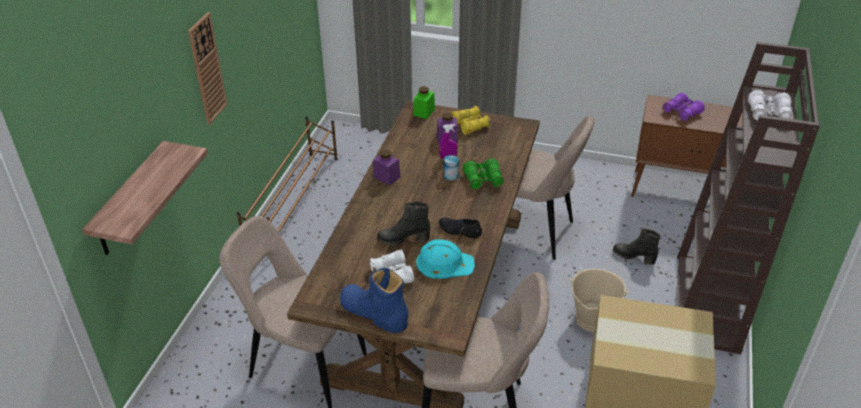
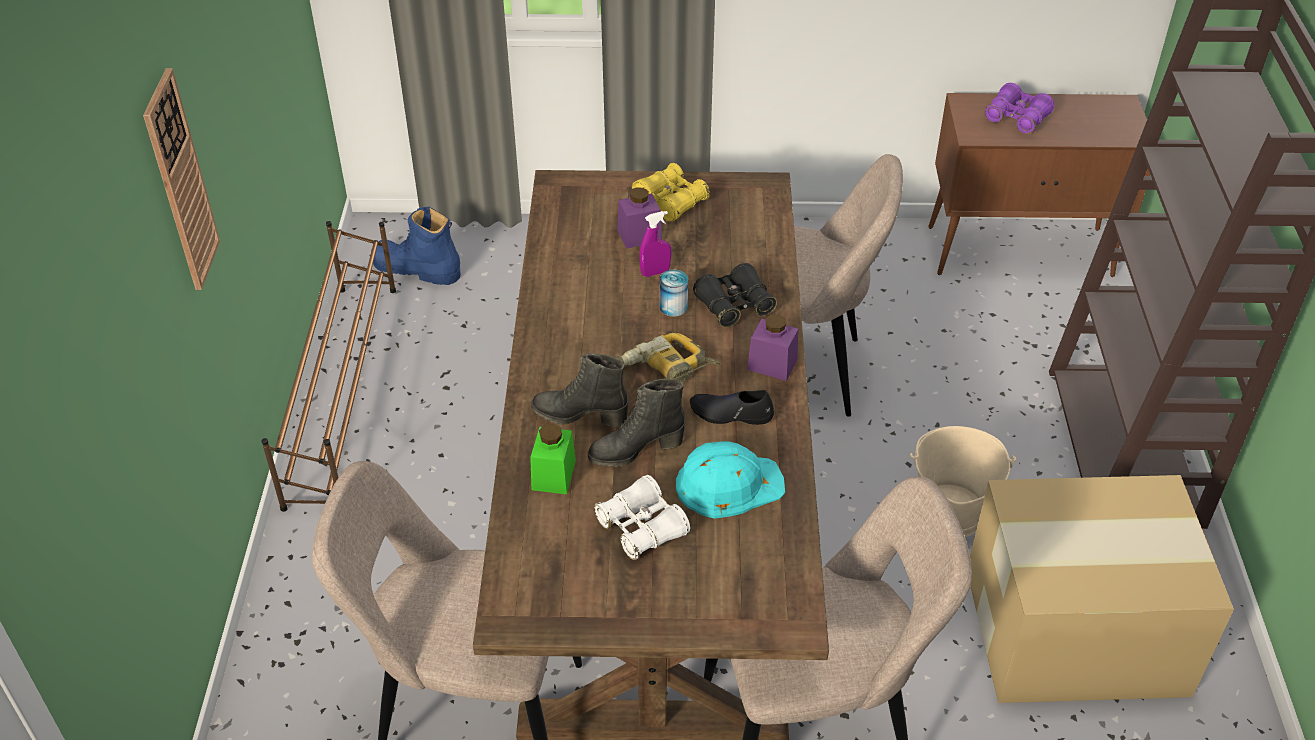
camera: 15 degrees left, 5 degrees up
shelf [82,141,208,255] -> none
blue boot [340,268,408,333] -> blue boot moved to [371,207,461,285]
purple jar [373,150,400,185] -> purple jar moved to [747,314,798,381]
green jar [413,87,435,119] -> green jar moved to [530,424,576,494]
green binoculars [463,159,504,189] -> black binoculars [693,263,777,327]
black boot [613,229,661,265] -> black boot moved to [531,353,628,428]
white binoculars [748,90,794,121] -> none
none -> power drill [615,333,720,382]

